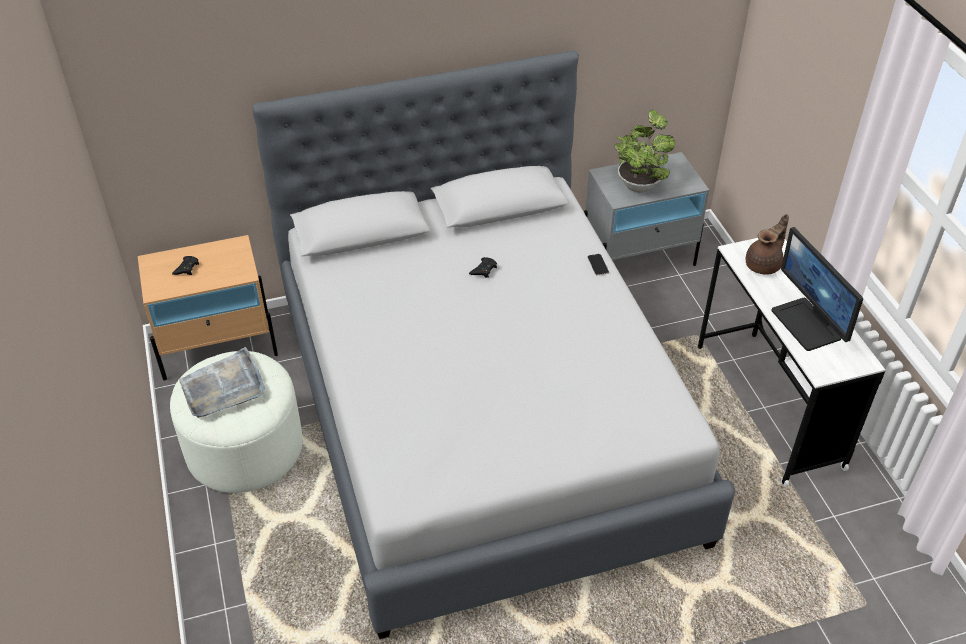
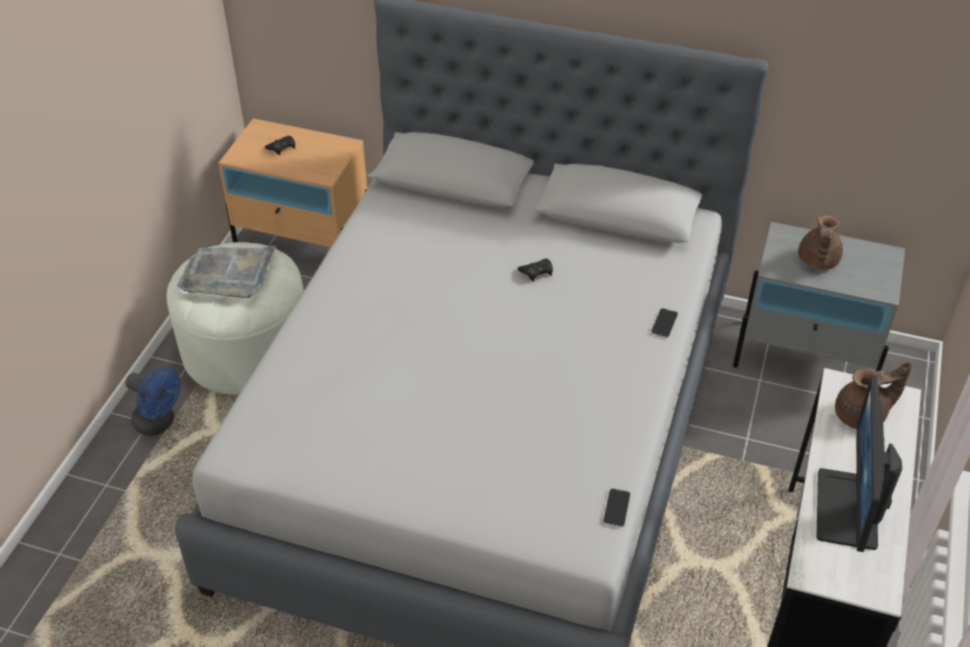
camera: 35 degrees right, 0 degrees up
potted plant [614,110,675,192] -> brown teapot [798,215,843,270]
none -> blue fan [126,367,180,436]
none -> phone [603,488,631,527]

